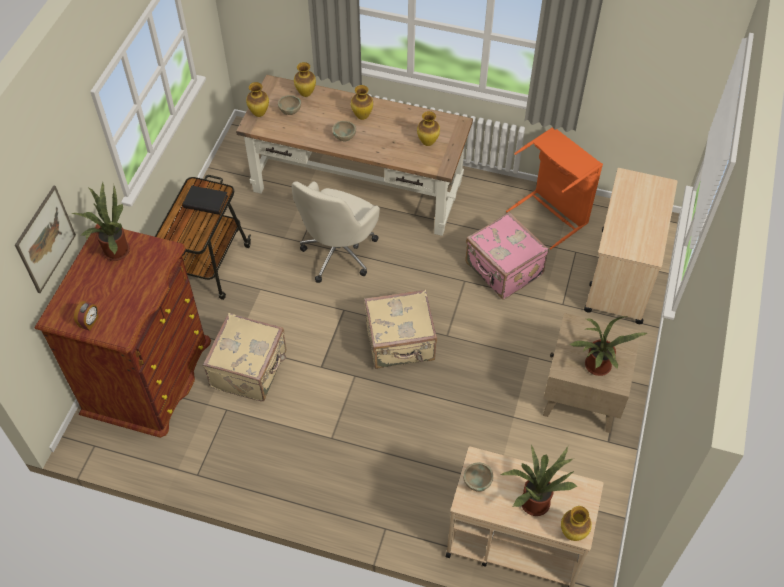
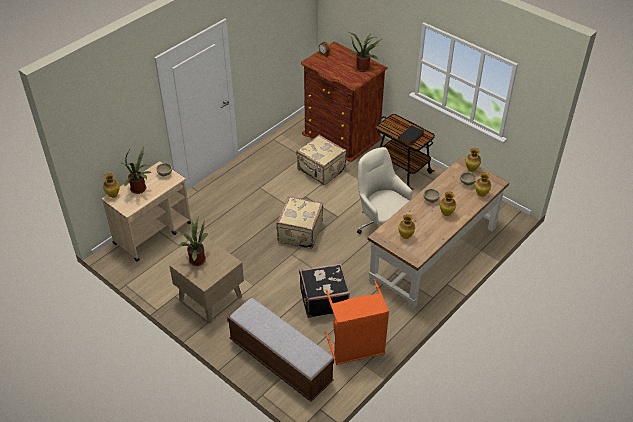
camera: 115 degrees right, 10 degrees down
picture [15,186,76,293] -> none
pink suitcase [465,212,549,300] -> black suitcase [299,263,350,318]
beige cart [584,168,677,324] -> bench [227,298,334,402]

